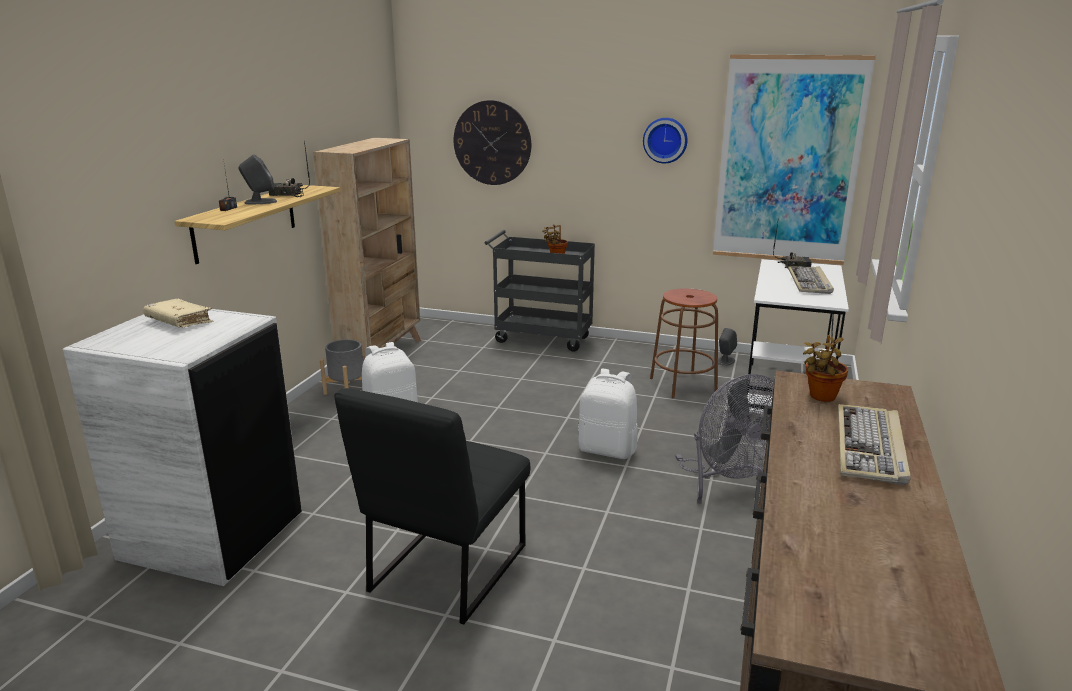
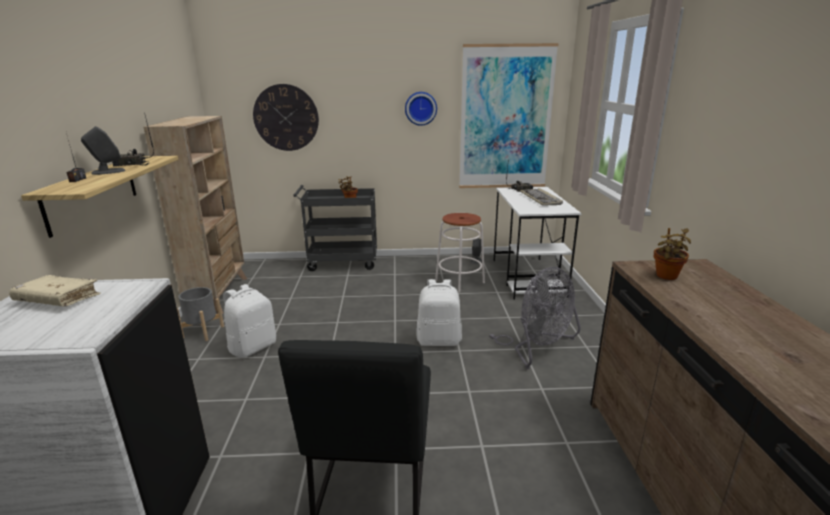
camera: 20 degrees left, 0 degrees up
brown stool [650,288,718,398] -> white stool [435,213,485,293]
keyboard [838,404,911,485] -> none

